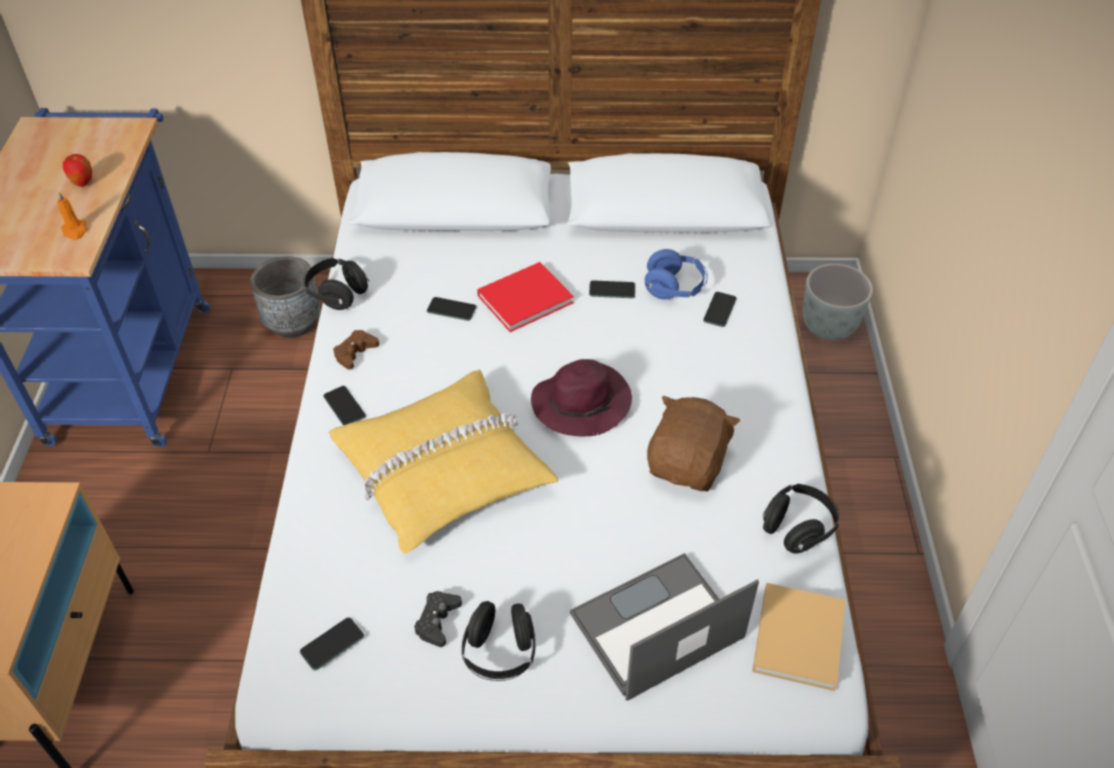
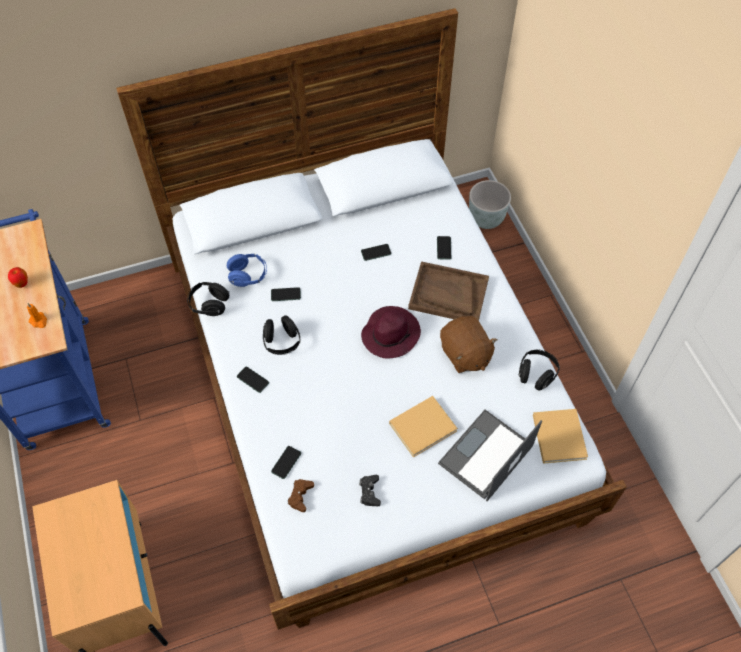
camera: 20 degrees left, 10 degrees up
grey planter [250,256,321,338] -> none
phone [300,617,364,670] -> phone moved to [271,446,301,479]
yellow pillow [329,370,558,554] -> none
brown game controller [333,330,379,370] -> brown game controller moved to [288,479,314,512]
black headphones [462,601,535,681] -> black headphones moved to [263,316,301,355]
red book [477,262,574,332] -> none
blue headphones [645,249,708,300] -> blue headphones moved to [227,254,267,287]
brown plush toy [647,395,740,491] -> brown plush toy turned 150 degrees clockwise [440,316,498,373]
none -> beige book [389,396,458,458]
none -> brown tray [408,261,489,321]

